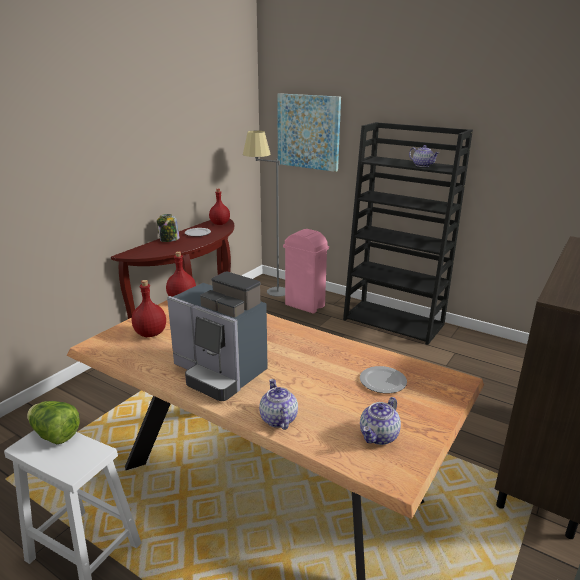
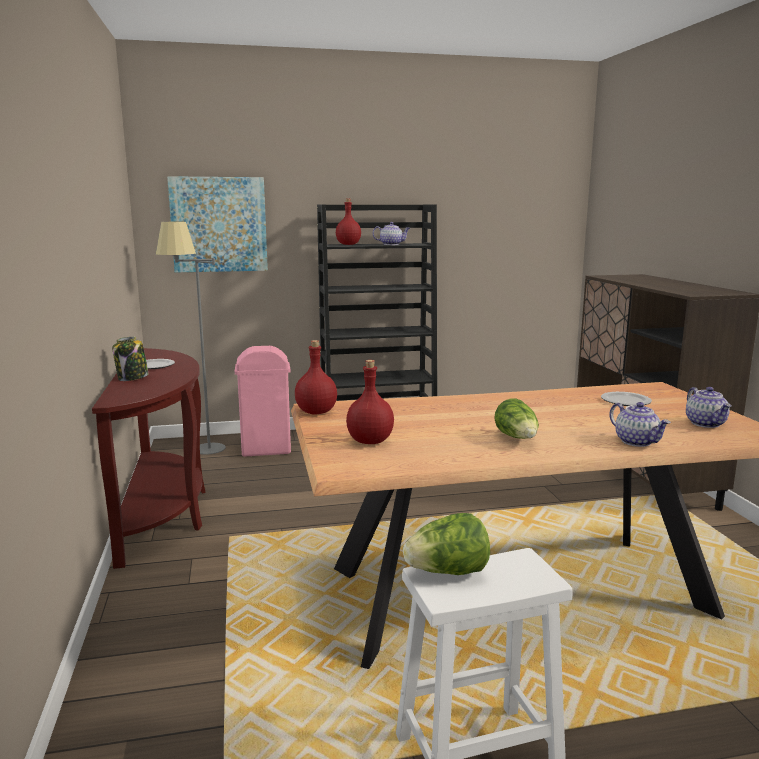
camera: 45 degrees left, 10 degrees down
coffee machine [167,271,268,401] -> lettuce [494,399,539,439]
red bottle [209,189,230,225] -> red bottle moved to [336,199,361,245]
teapot [259,379,298,430] -> teapot turned 150 degrees counterclockwise [609,402,671,447]

